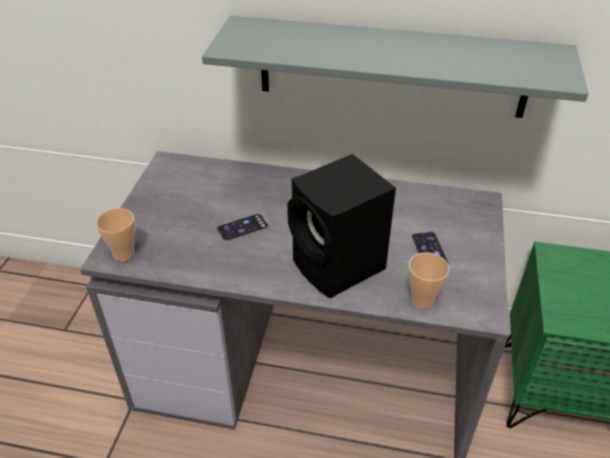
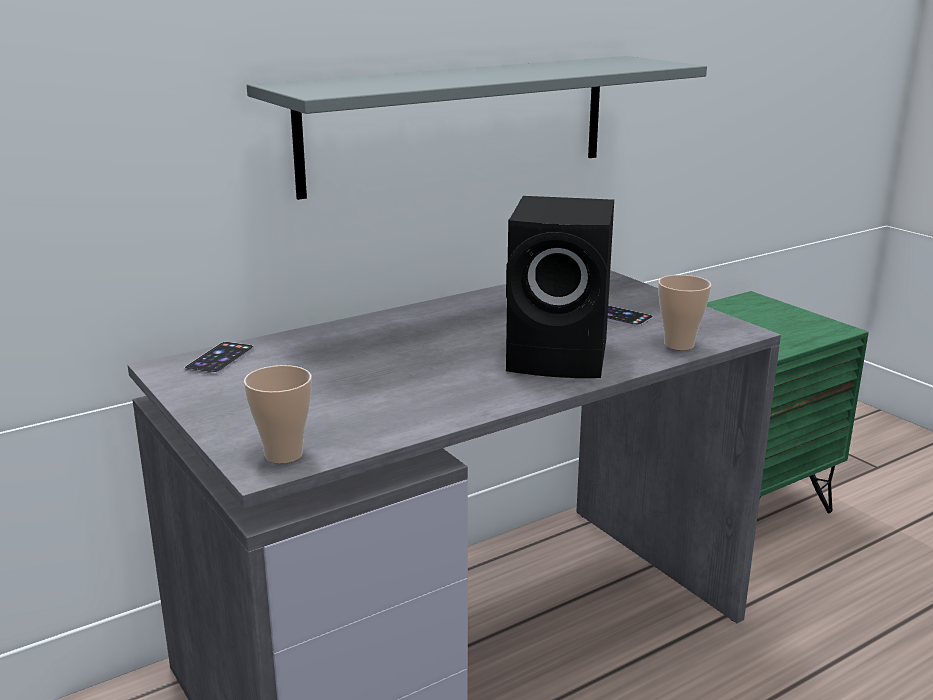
camera: 45 degrees left, 20 degrees down
phone [216,213,269,242] -> phone moved to [184,342,254,375]

